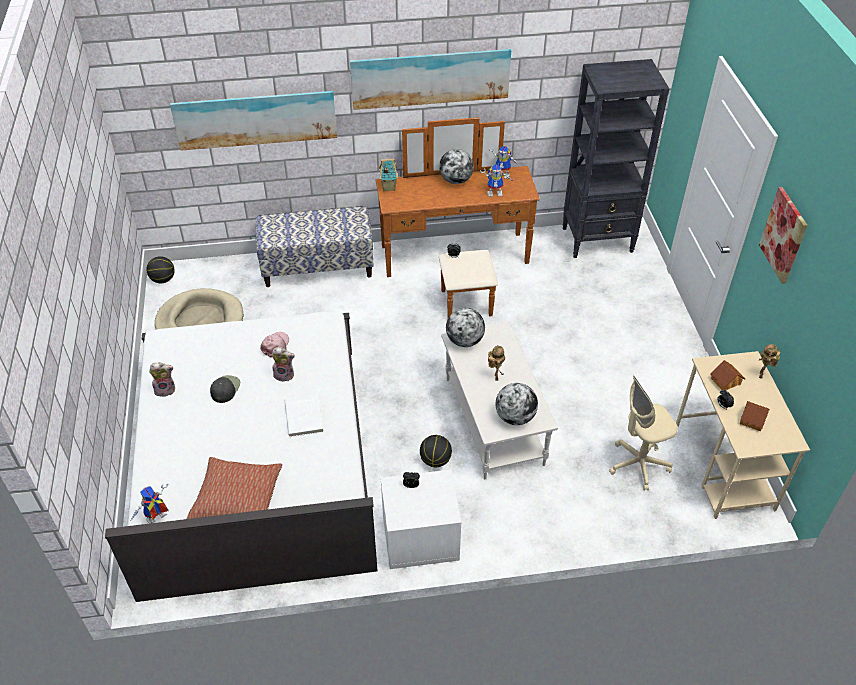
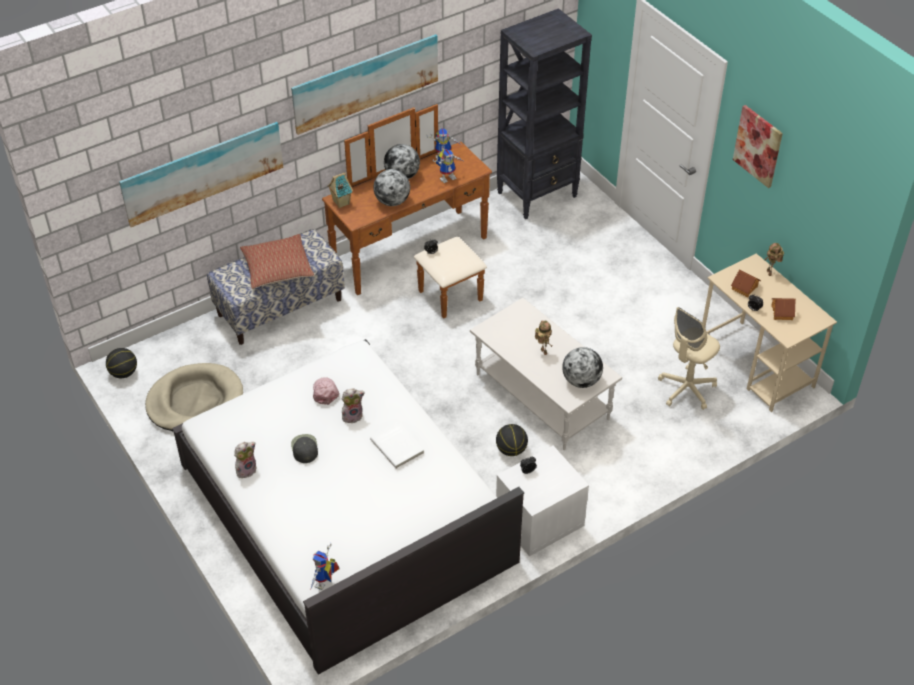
camera: 25 degrees left, 0 degrees up
pillow [187,457,282,519] -> pillow moved to [240,234,314,289]
globe [446,308,485,347] -> globe moved to [373,169,410,206]

